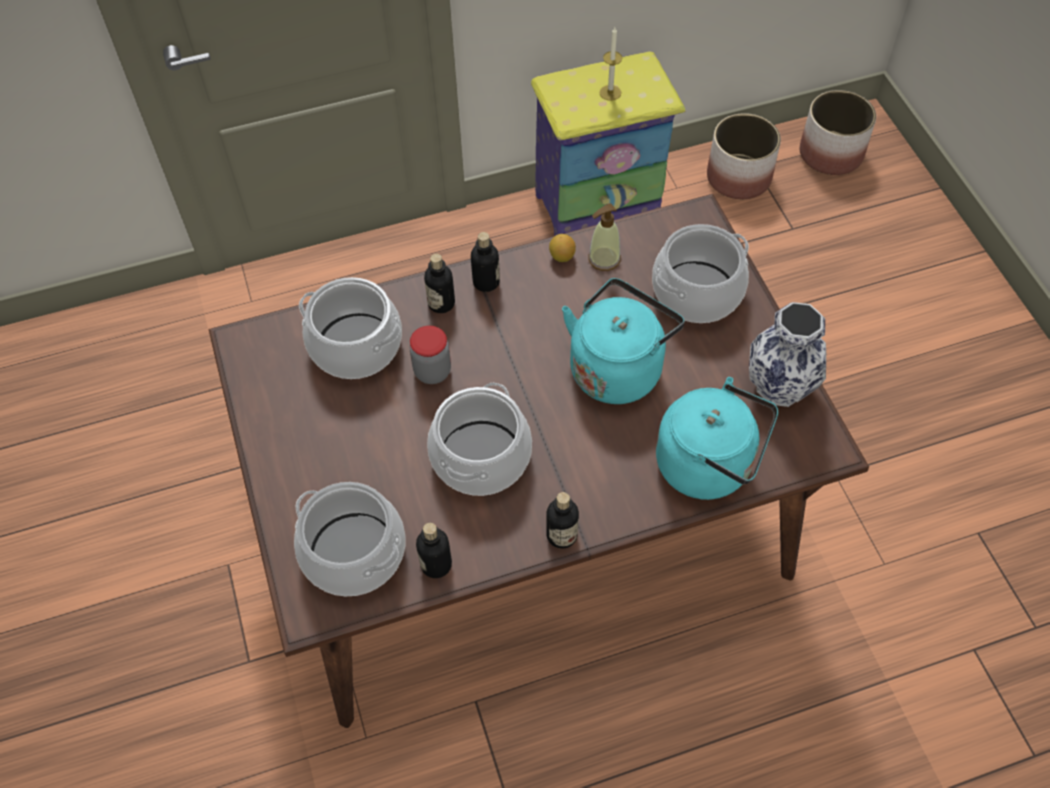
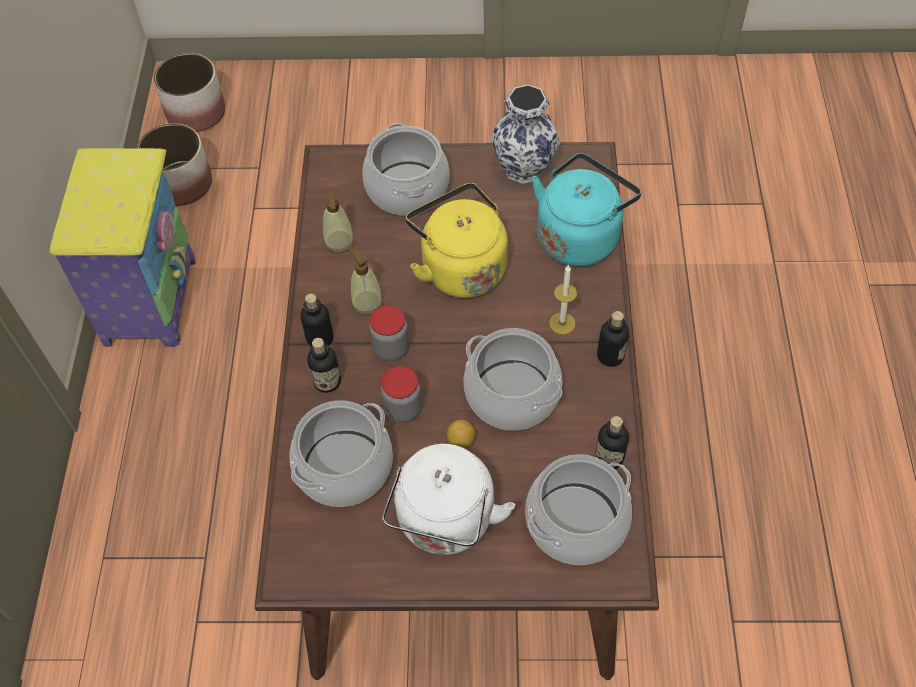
camera: 70 degrees left, 0 degrees up
lemon [549,234,576,262] -> lemon moved to [447,420,476,449]
turquoise kettle [562,278,684,404] -> yellow kettle [406,183,508,298]
candle [600,27,622,101] -> candle moved to [549,264,577,335]
none -> soap dispenser [348,247,383,315]
none -> jar [370,305,409,361]
none -> white kettle [382,444,515,555]

